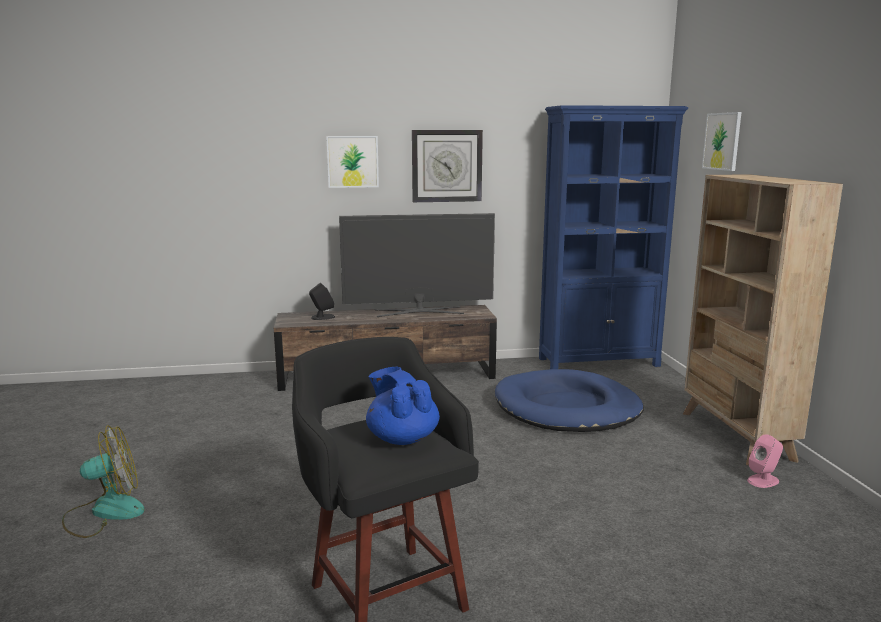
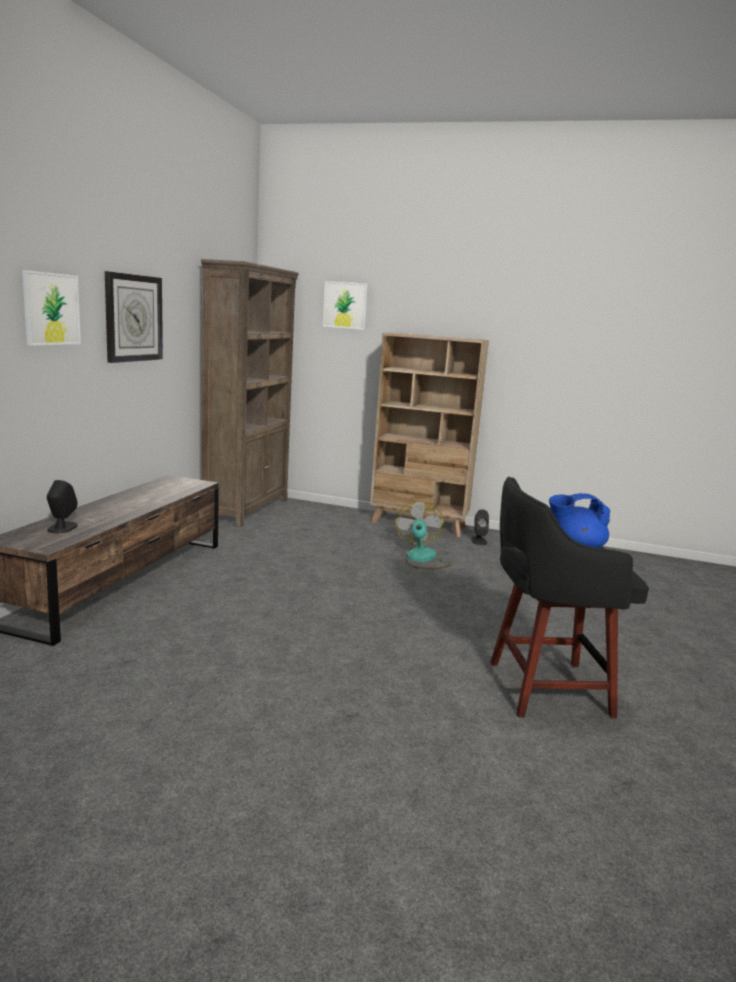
camera: 65 degrees left, 0 degrees up
fan [62,425,145,538] -> fan moved to [395,501,451,569]
television [339,213,495,317] -> none
blue dog bed [495,369,643,432] -> none
blue bookcase [539,105,688,369] -> brown bookcase [201,259,299,527]
pink speaker [747,434,783,488] -> black speaker [471,509,489,545]

